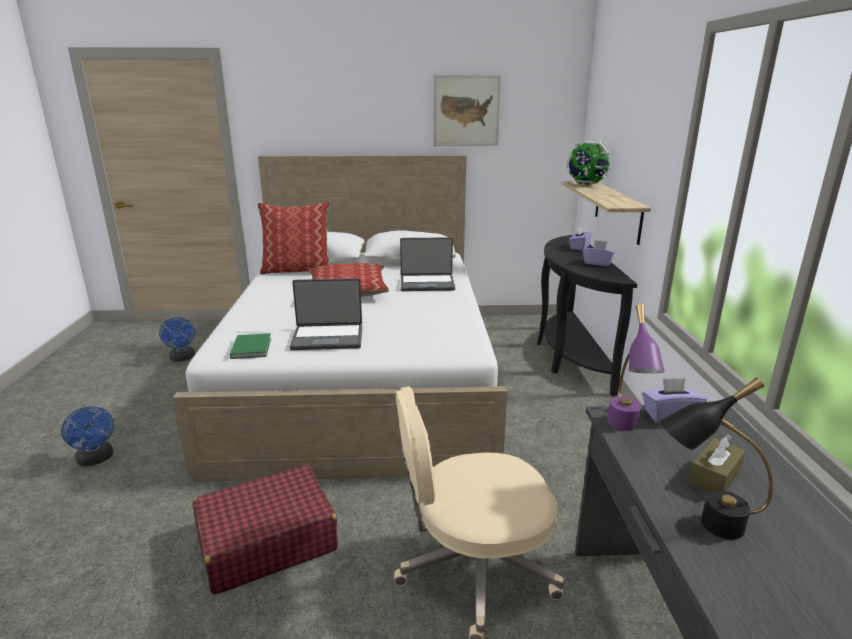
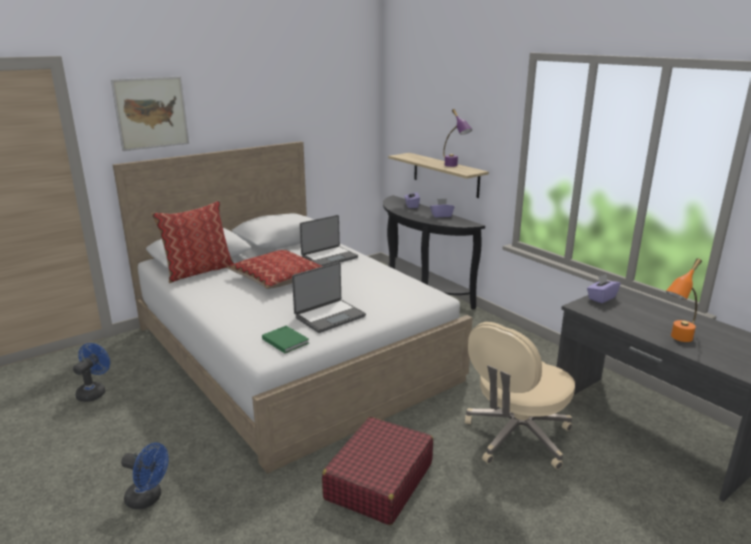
camera: 35 degrees left, 0 degrees up
blue fan [159,317,195,362] -> blue fan turned 105 degrees counterclockwise [73,343,110,402]
picture [433,75,501,146] -> picture moved to [111,76,189,151]
globe [567,140,610,185] -> none
purple table lamp [607,304,665,430] -> purple table lamp moved to [443,109,472,167]
black table lamp [659,377,773,540] -> orange table lamp [666,258,702,342]
brown tissue box [688,434,745,493] -> none

